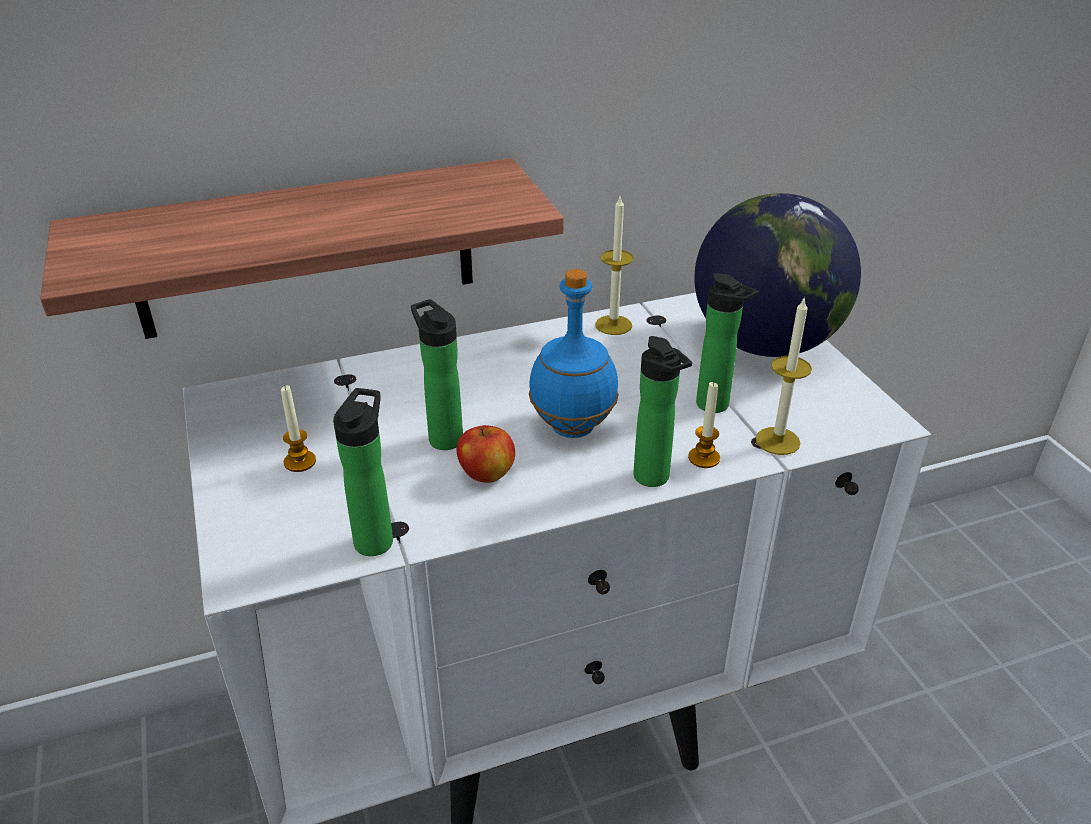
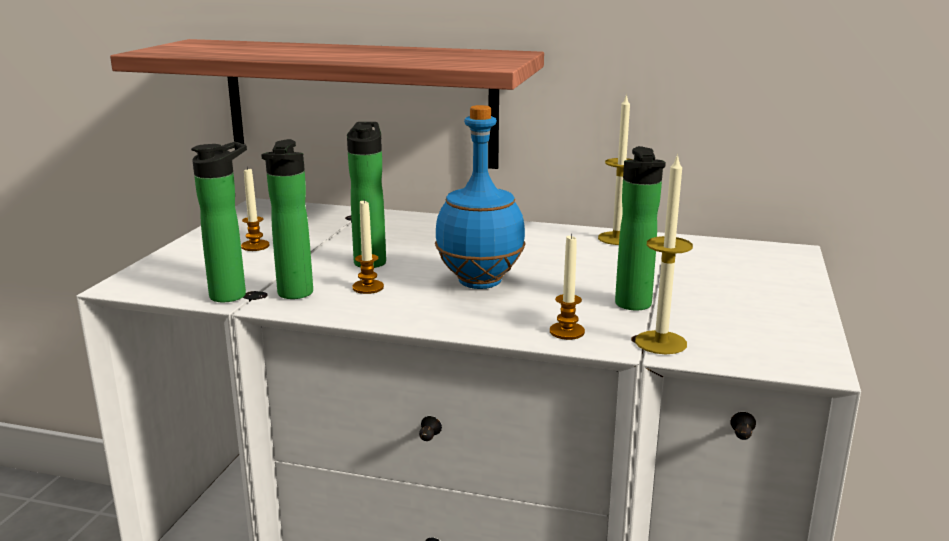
camera: 35 degrees right, 15 degrees down
apple [457,425,515,483] -> candle [352,200,384,294]
bottle [633,336,692,487] -> bottle moved to [261,139,313,299]
globe [694,193,861,357] -> none

